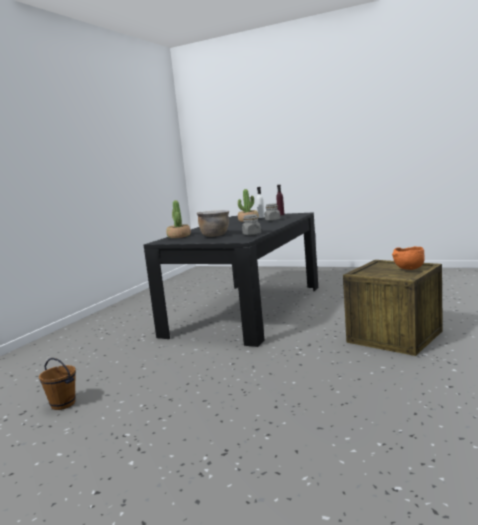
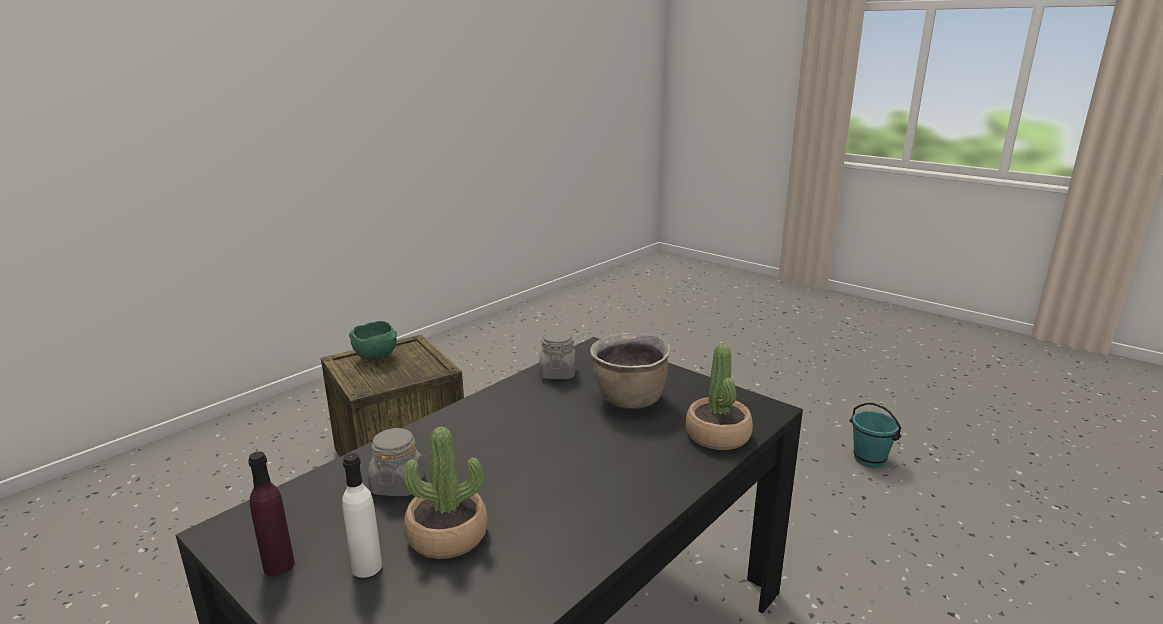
camera: 165 degrees left, 10 degrees up
brown bucket [39,358,76,410] -> turquoise bucket [850,403,902,467]
orange bowl [392,246,425,270] -> green bowl [349,321,397,360]

